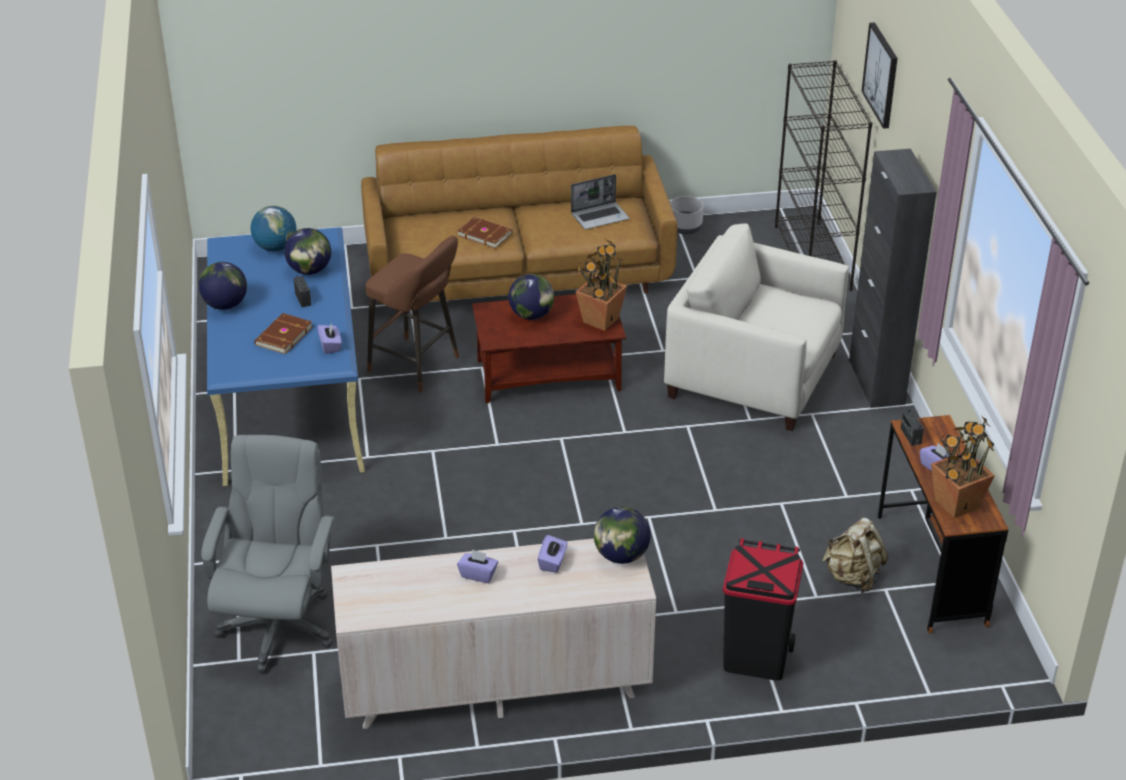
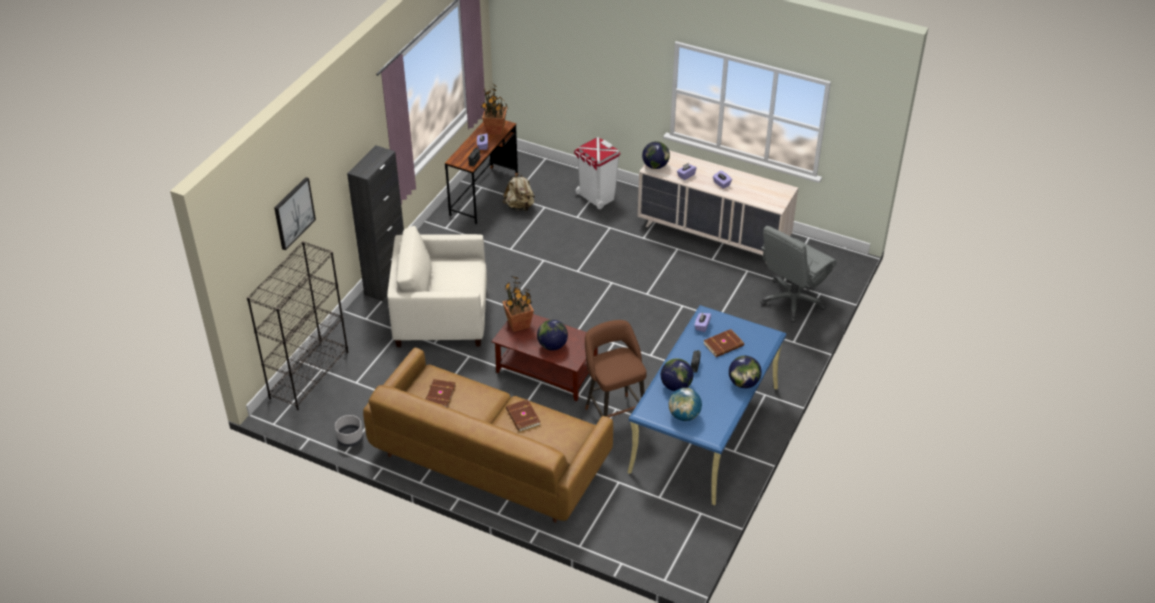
camera: 145 degrees left, 5 degrees up
laptop [571,174,629,229] -> brown book [426,379,456,408]
beige armchair [664,223,849,431] -> beige armchair turned 120 degrees clockwise [387,226,487,347]
black trash can [723,538,803,681] -> white trash can [574,137,620,209]

